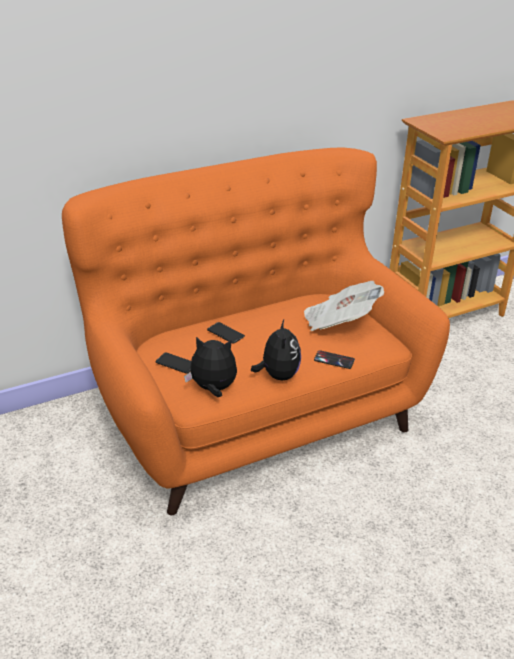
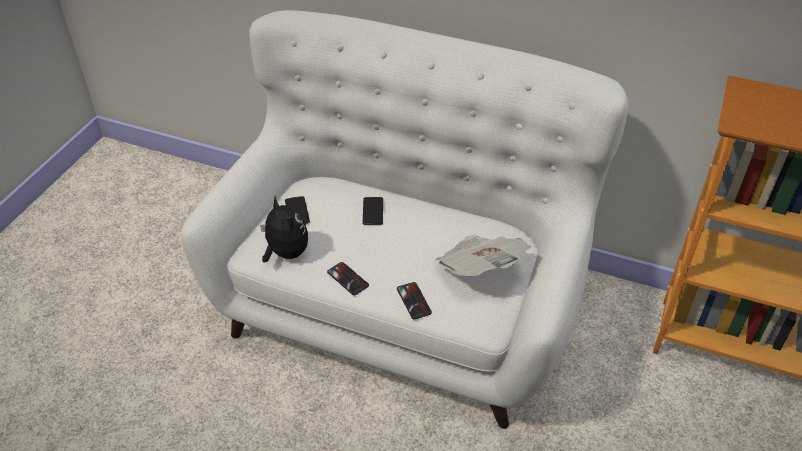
camera: 50 degrees right, 10 degrees up
orange sofa [62,147,450,515] -> white sofa [181,10,629,429]
plush toy [251,320,301,381] -> phone [327,262,369,296]

